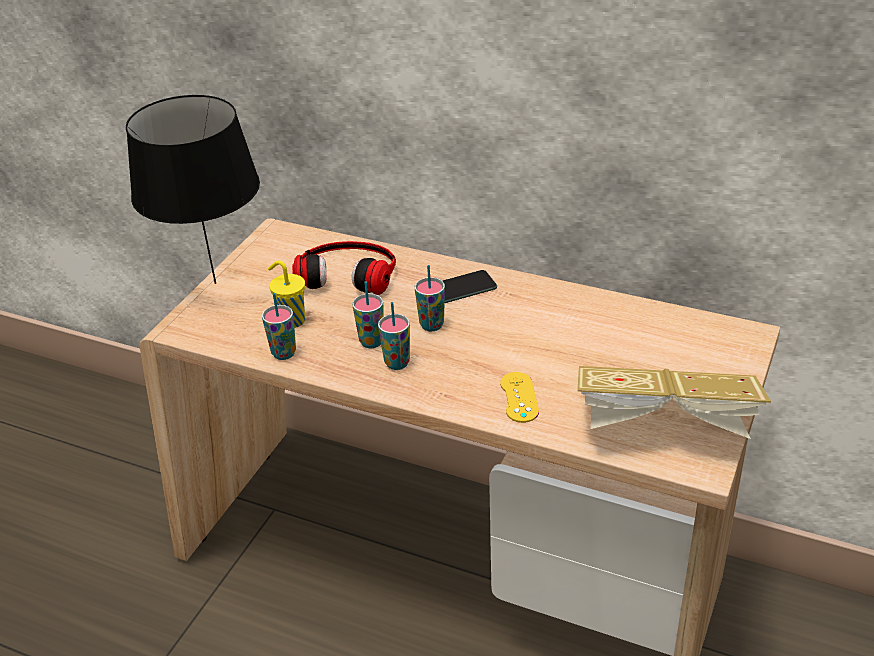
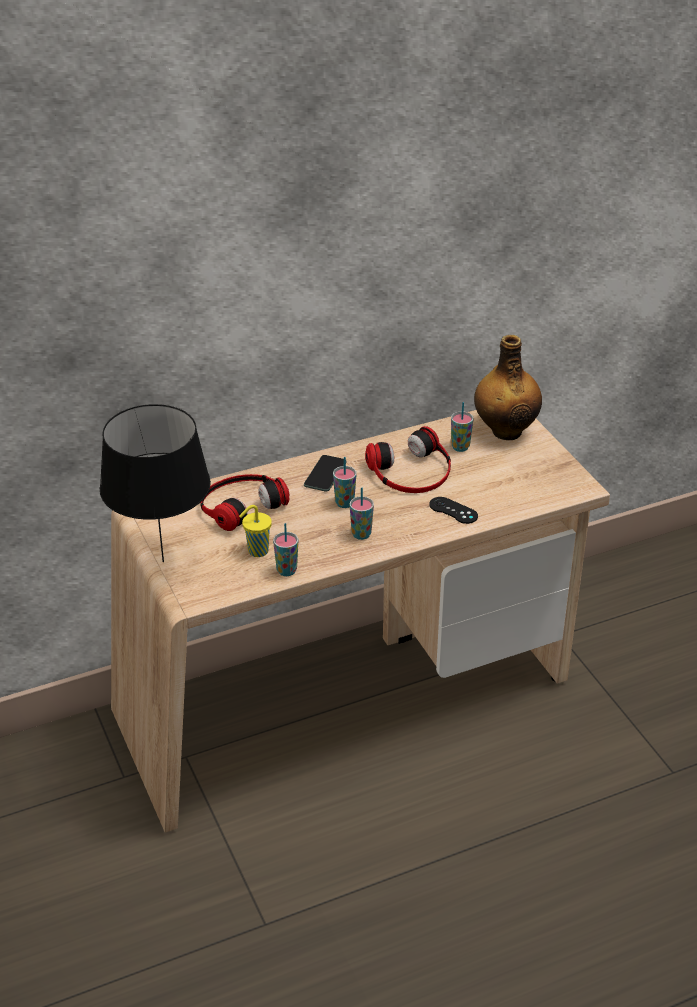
camera: 50 degrees left, 0 degrees up
cup [352,282,384,348] -> cup moved to [451,402,474,452]
yellow game controller [500,372,539,423] -> black game controller [429,497,478,524]
book [577,366,771,439] -> none
none -> headphones [365,426,451,493]
none -> bottle [474,335,542,440]

